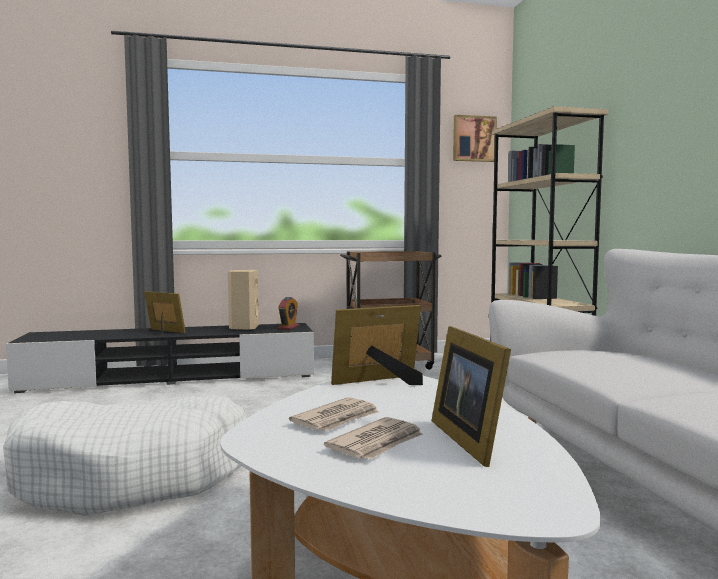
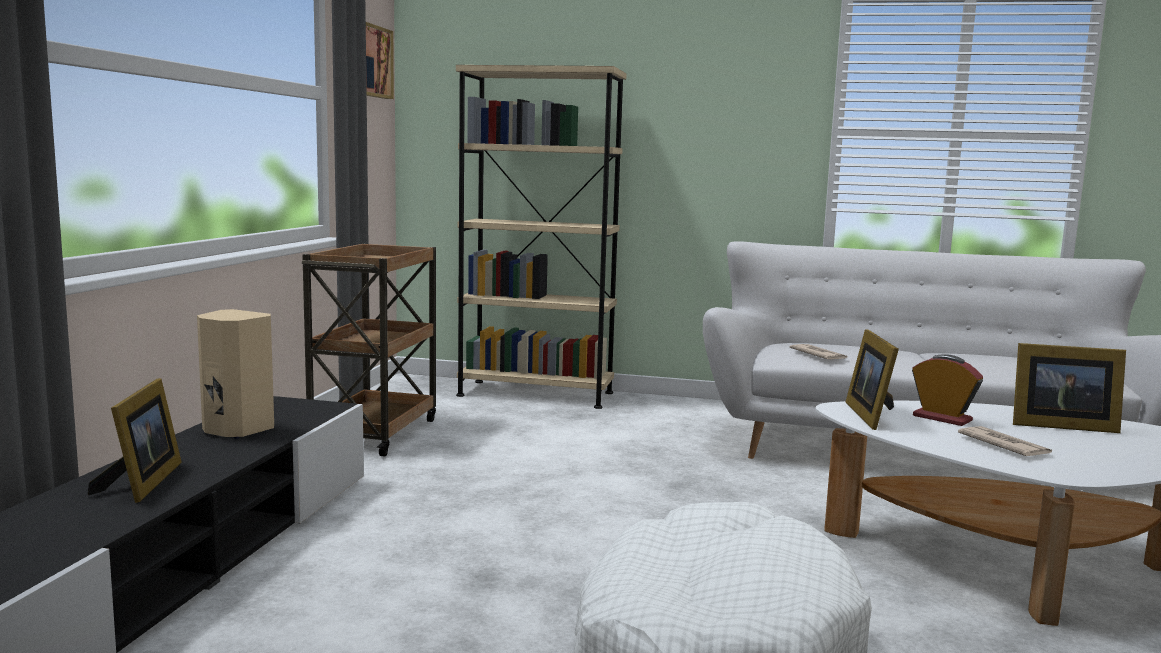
camera: 65 degrees left, 5 degrees up
picture frame [144,291,186,335] -> picture frame turned 120 degrees clockwise [88,378,182,503]
alarm clock [278,297,299,330] -> alarm clock moved to [912,354,983,426]
newspaper [324,417,423,459] -> newspaper moved to [790,344,847,359]

